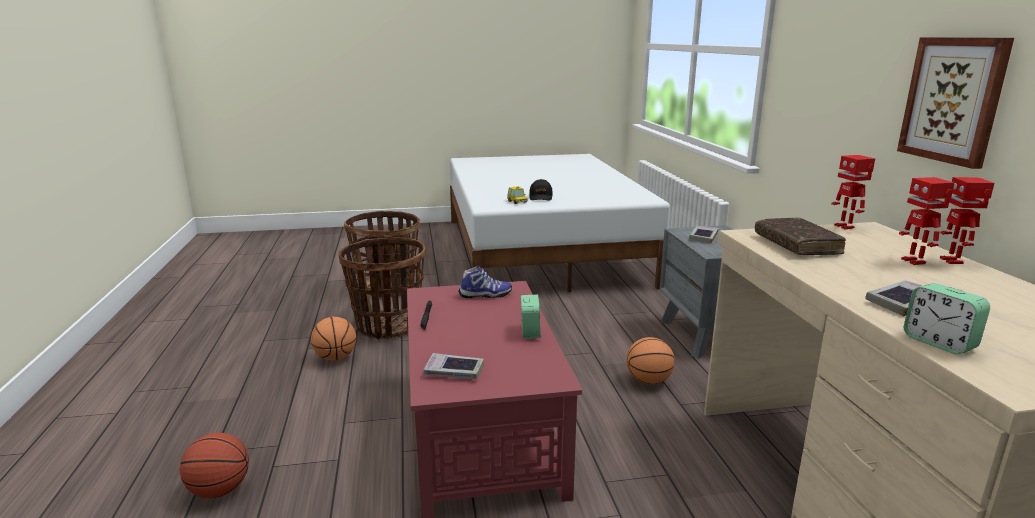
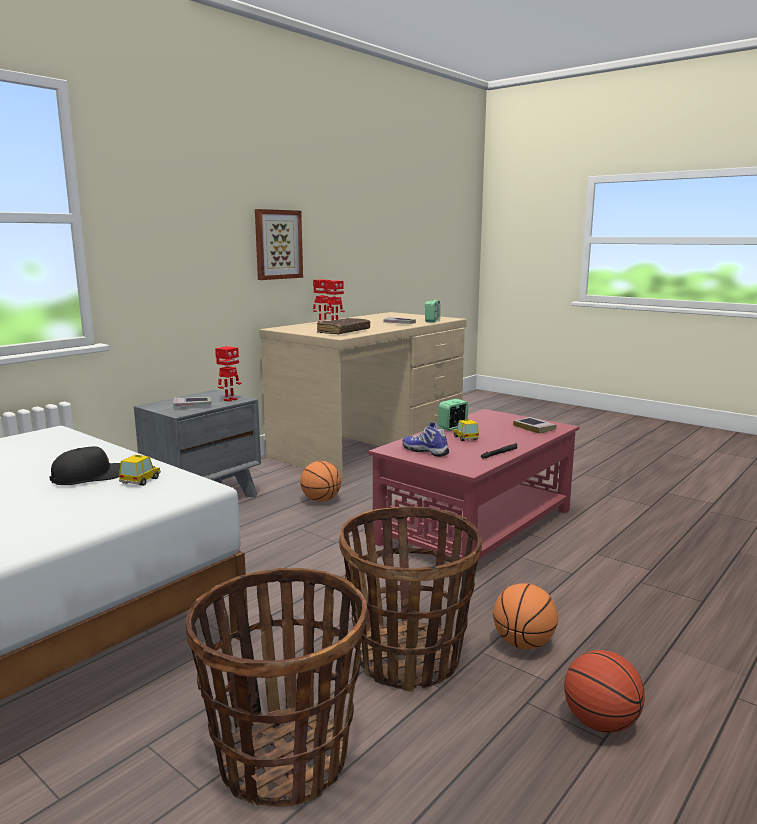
camera: 130 degrees left, 5 degrees down
basketball [180,433,249,498] -> basketball moved to [564,650,645,733]
toy robot [831,155,875,229] -> toy robot moved to [215,346,242,402]
none -> toy car [453,419,479,441]

